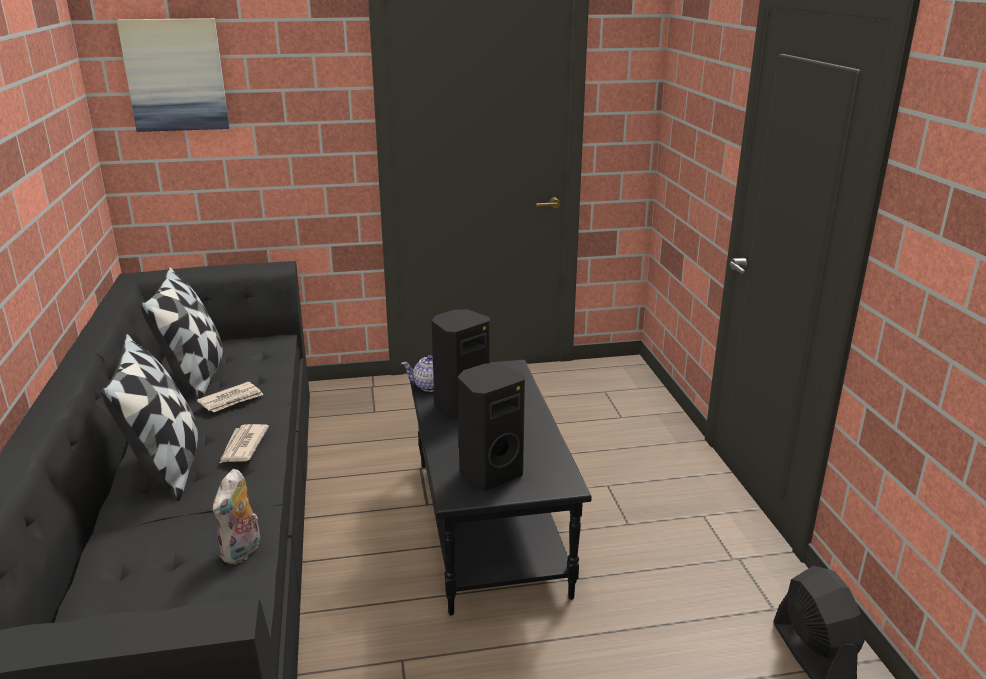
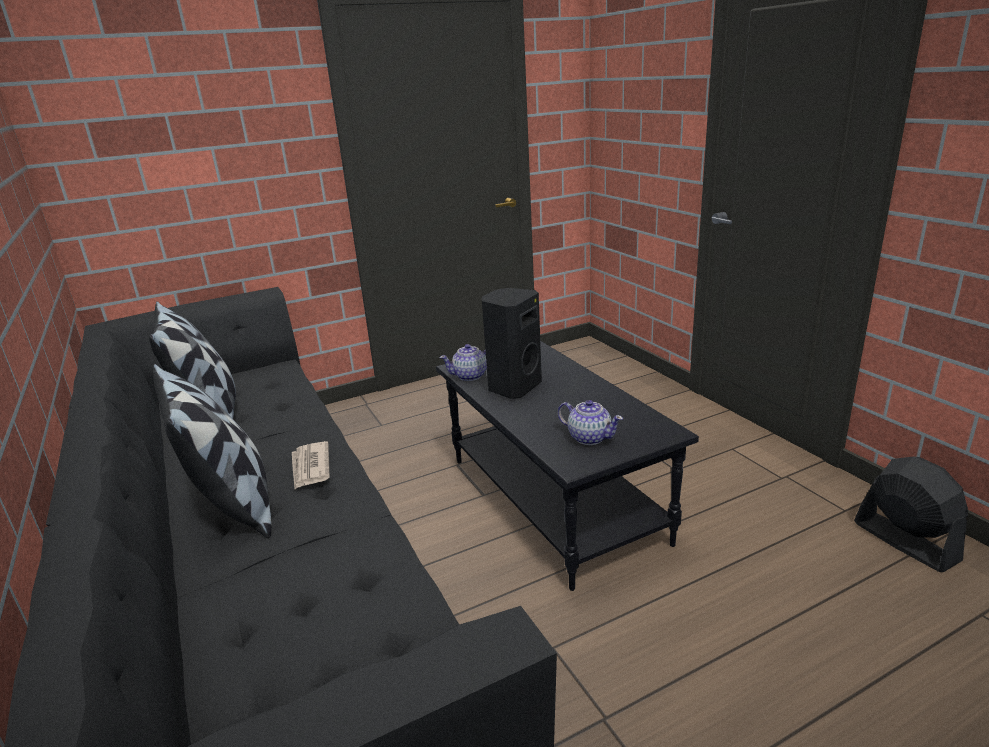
camera: 15 degrees left, 0 degrees up
picture [117,18,230,132] -> none
newspaper [197,382,264,412] -> none
plush toy [212,469,260,564] -> none
black speaker [458,363,525,491] -> teapot [558,400,623,445]

